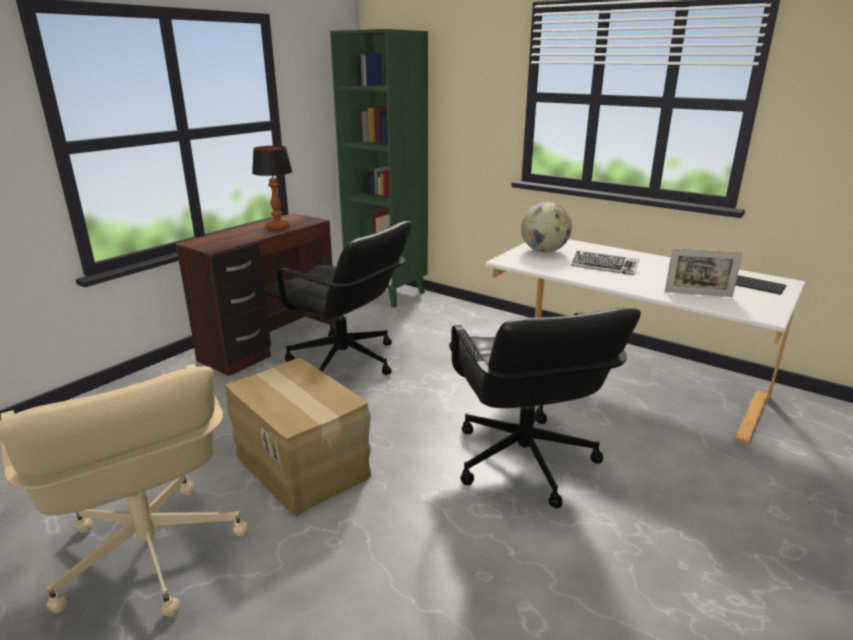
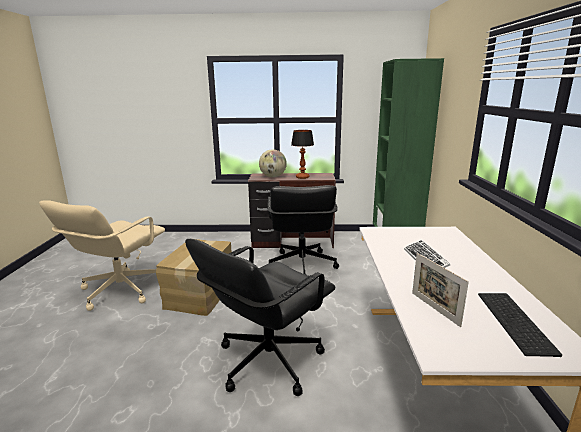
camera: 55 degrees right, 5 degrees down
globe [521,202,572,253] -> globe moved to [259,149,287,177]

